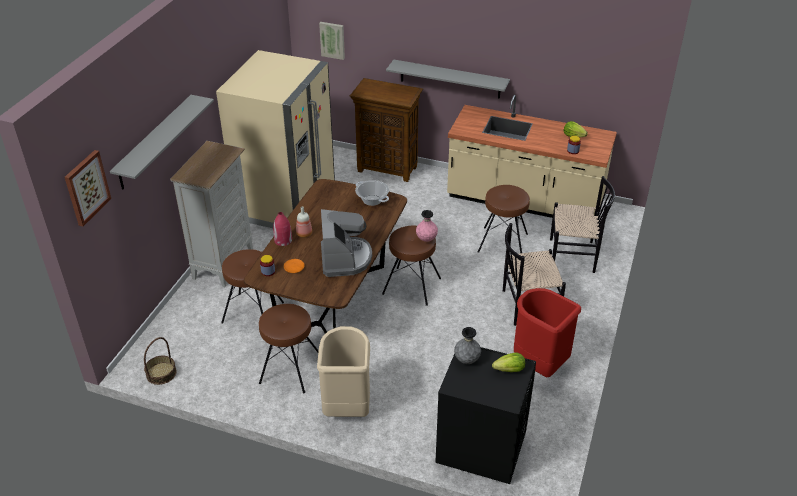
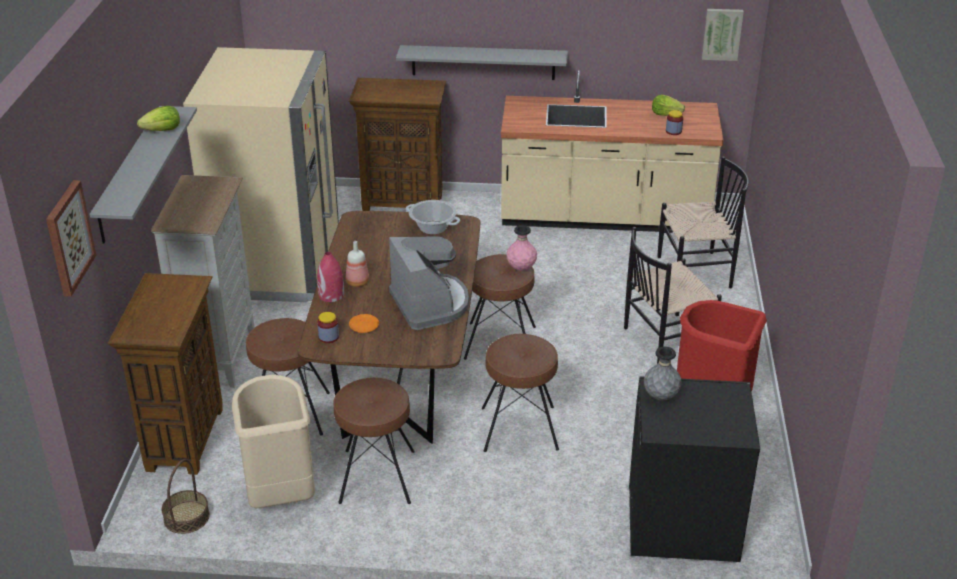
camera: 15 degrees left, 5 degrees down
beige trash can [317,326,370,417] -> beige trash can moved to [232,375,315,508]
picture [319,22,345,60] -> picture moved to [702,9,744,61]
brown stool [478,185,530,253] -> brown stool moved to [482,334,559,452]
lettuce [492,353,525,372] -> lettuce moved to [137,106,180,131]
none -> brown cabinet [108,273,223,475]

